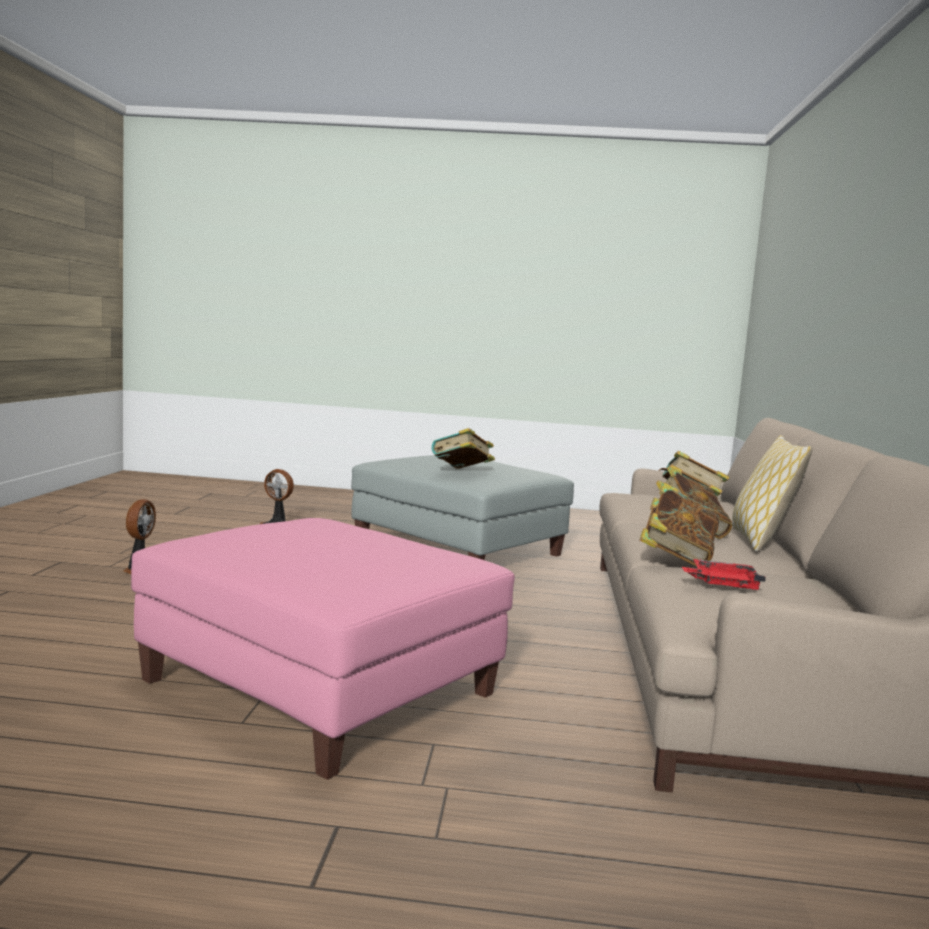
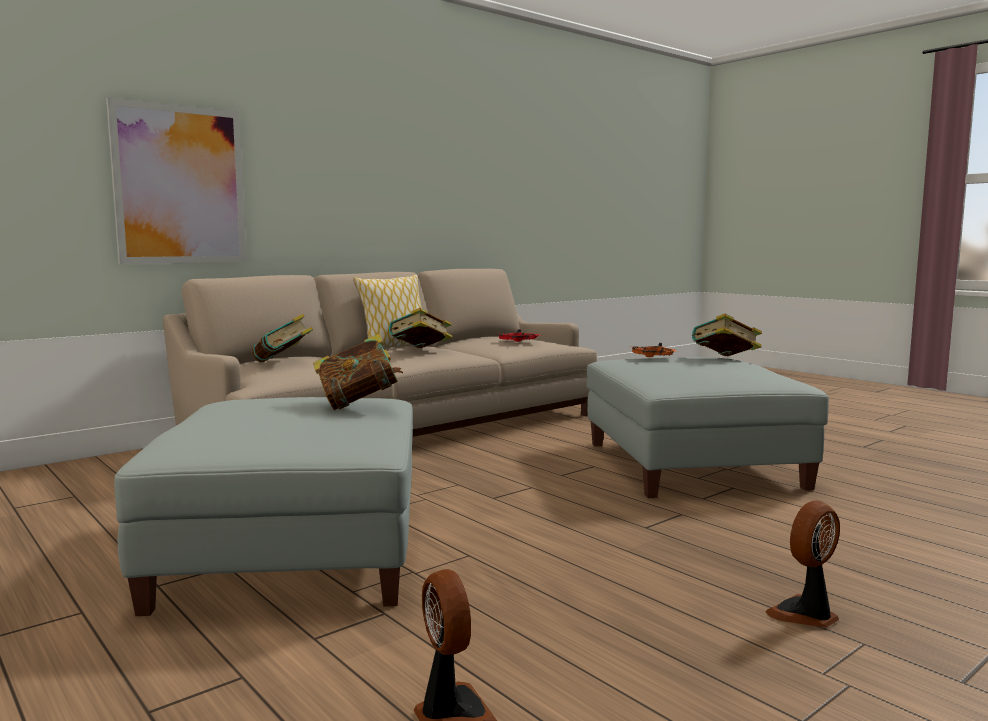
camera: 135 degrees left, 0 degrees up
pink ottoman [131,518,515,780] -> grey ottoman [587,357,829,498]
book [639,483,719,567] -> book moved to [692,314,762,356]
none -> picture [106,97,247,264]
none -> orange tray [632,343,676,357]

